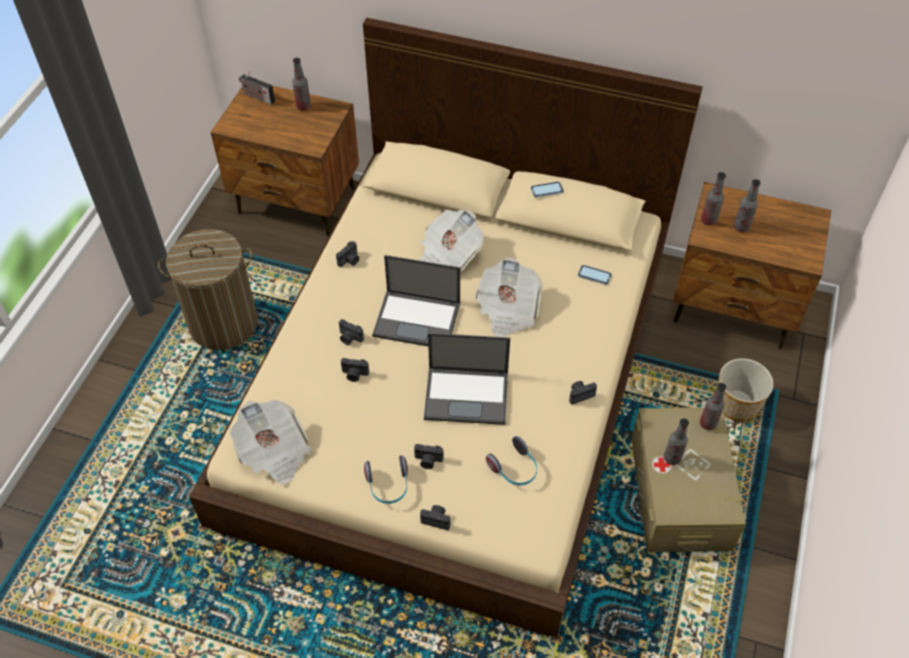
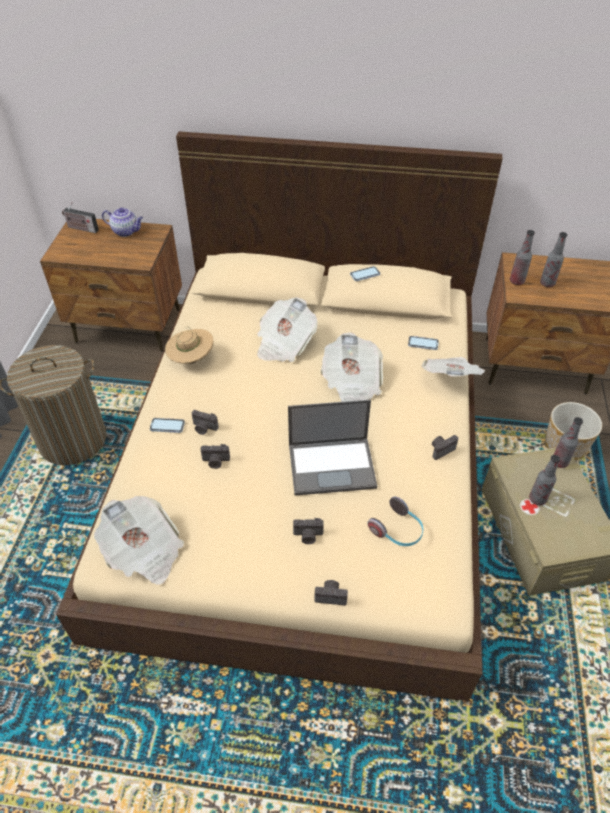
camera: 10 degrees left, 5 degrees down
bottle [292,58,311,110] -> teapot [102,208,143,237]
camera [336,241,359,267] -> beige hat [165,325,213,364]
headphones [364,455,408,504] -> none
laptop [372,255,460,346] -> none
none -> phone [150,418,185,433]
none -> newspaper [422,357,486,377]

